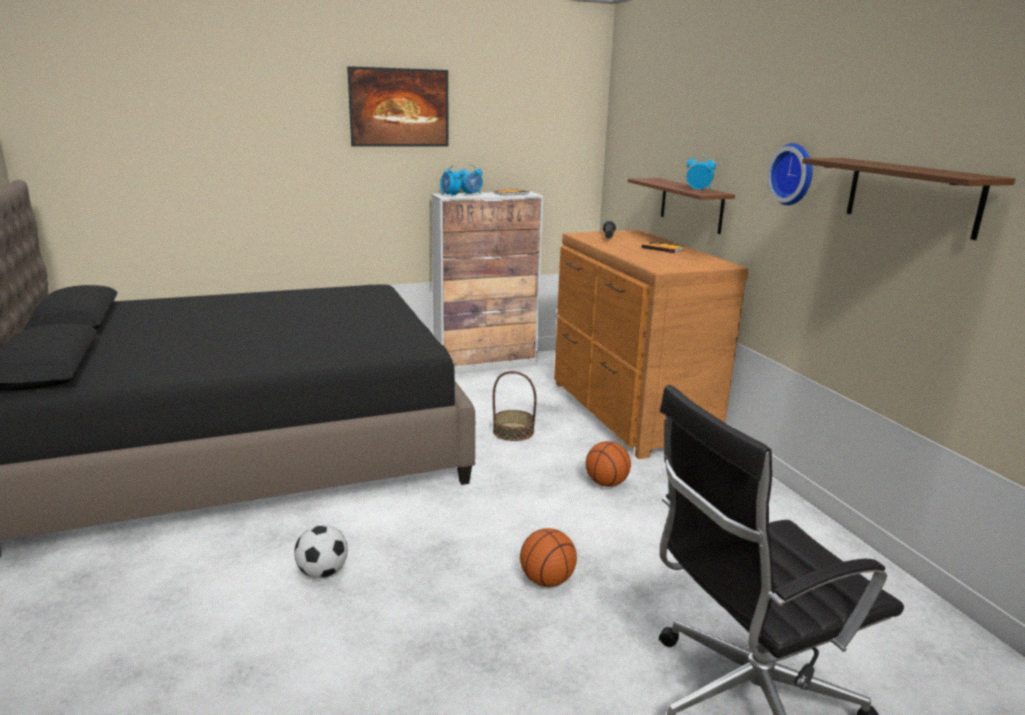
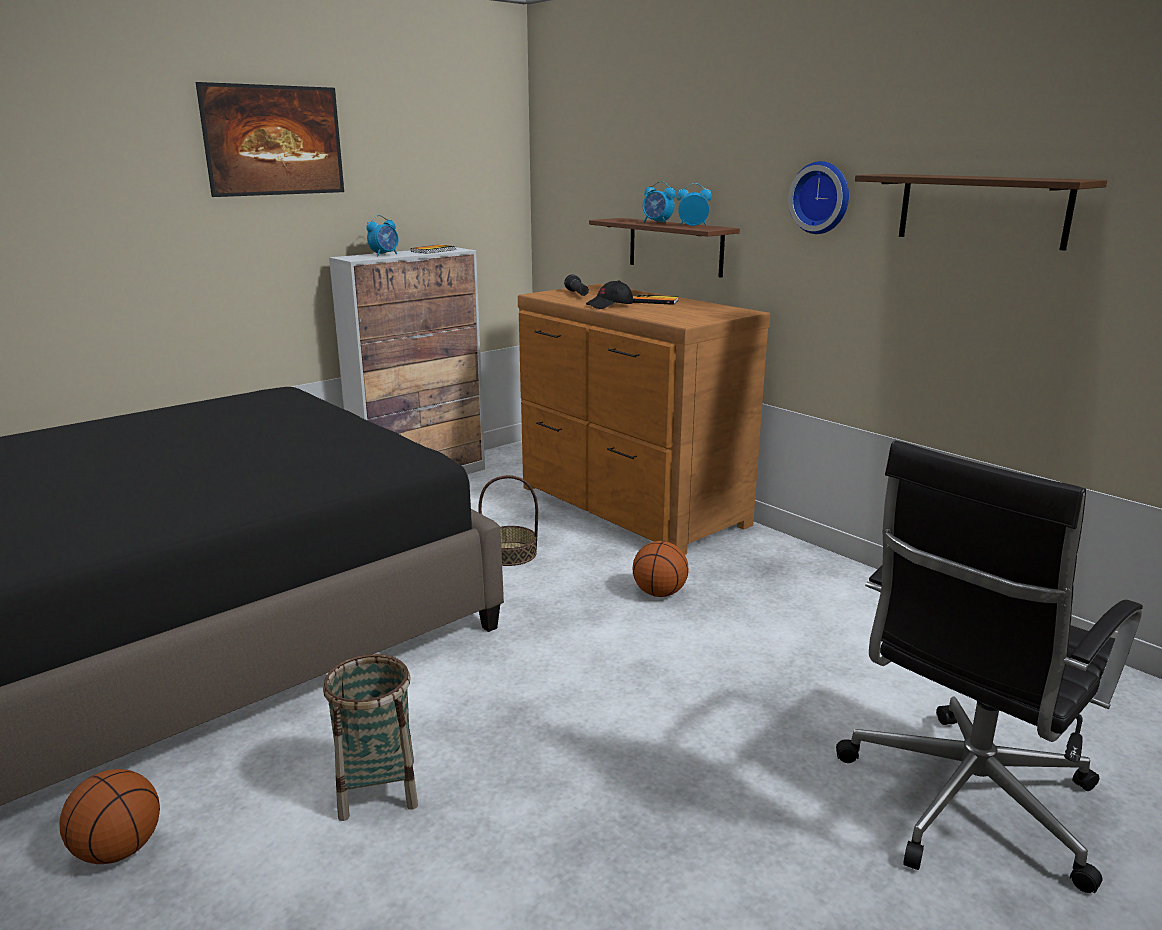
camera: 20 degrees left, 0 degrees up
football [294,525,348,578] -> basket [323,654,418,821]
alarm clock [440,166,461,197] -> alarm clock moved to [643,181,676,224]
basketball [520,528,577,587] -> basketball moved to [60,769,160,864]
none -> black cap [586,280,633,309]

